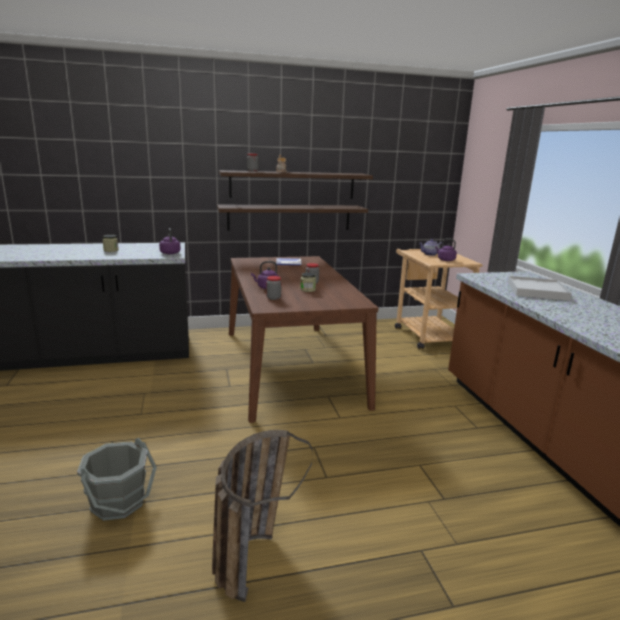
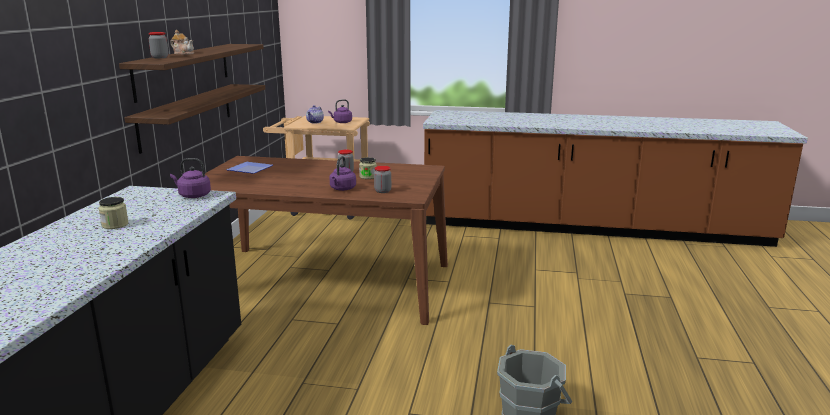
camera: 65 degrees left, 0 degrees up
basket [212,430,313,602] -> none
white tray [508,276,572,300] -> none

